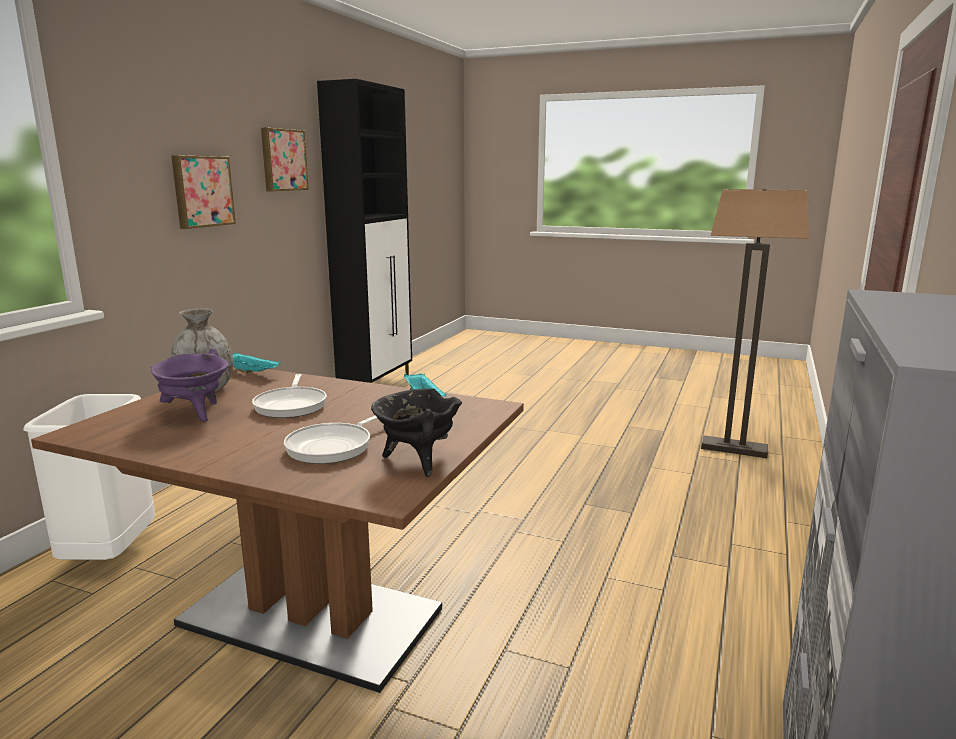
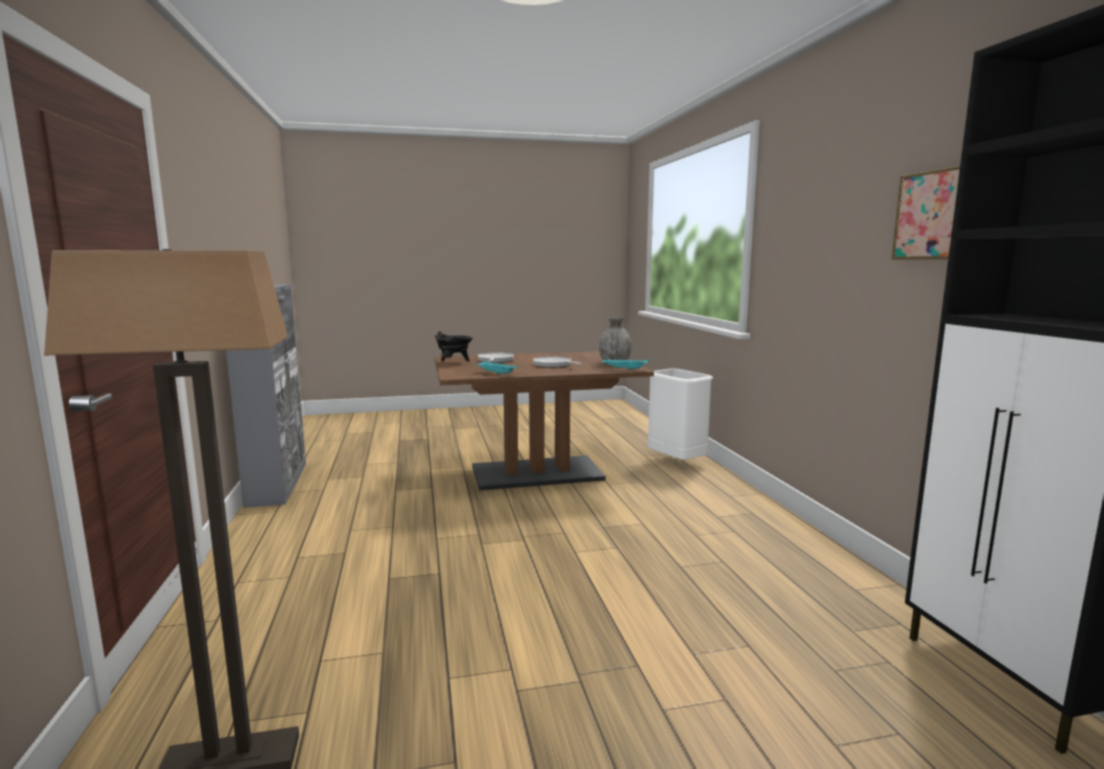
camera: 145 degrees right, 5 degrees down
purple cooking pot [151,348,229,422] -> none
picture [171,155,236,229] -> none

